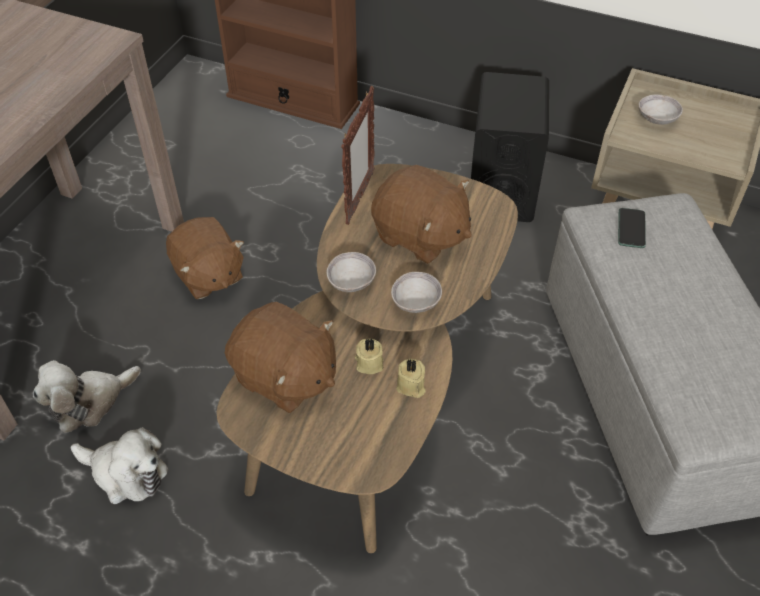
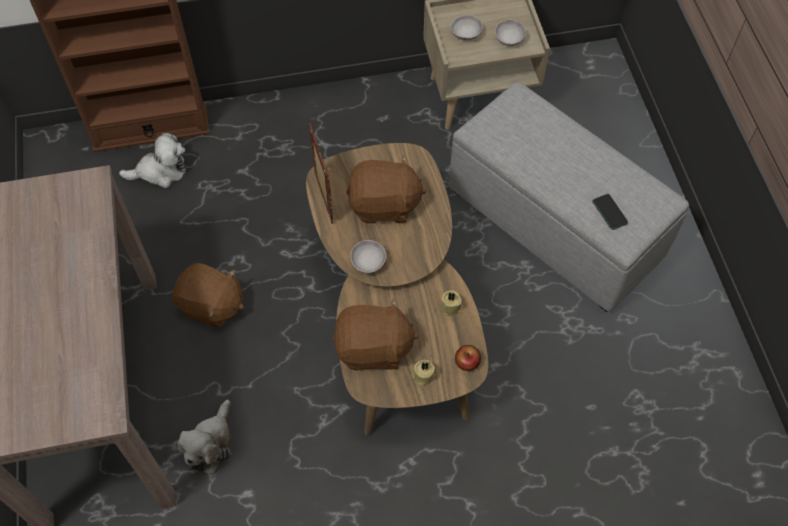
camera: 35 degrees left, 10 degrees up
plush toy [71,427,168,504] -> plush toy moved to [119,133,186,188]
beige candle [355,339,383,374] -> beige candle moved to [411,360,435,386]
grey bowl [391,272,442,313] -> grey bowl moved to [495,20,526,46]
black speaker [471,72,549,222] -> none
phone [618,208,646,248] -> phone moved to [592,194,628,230]
none -> apple [455,345,481,371]

